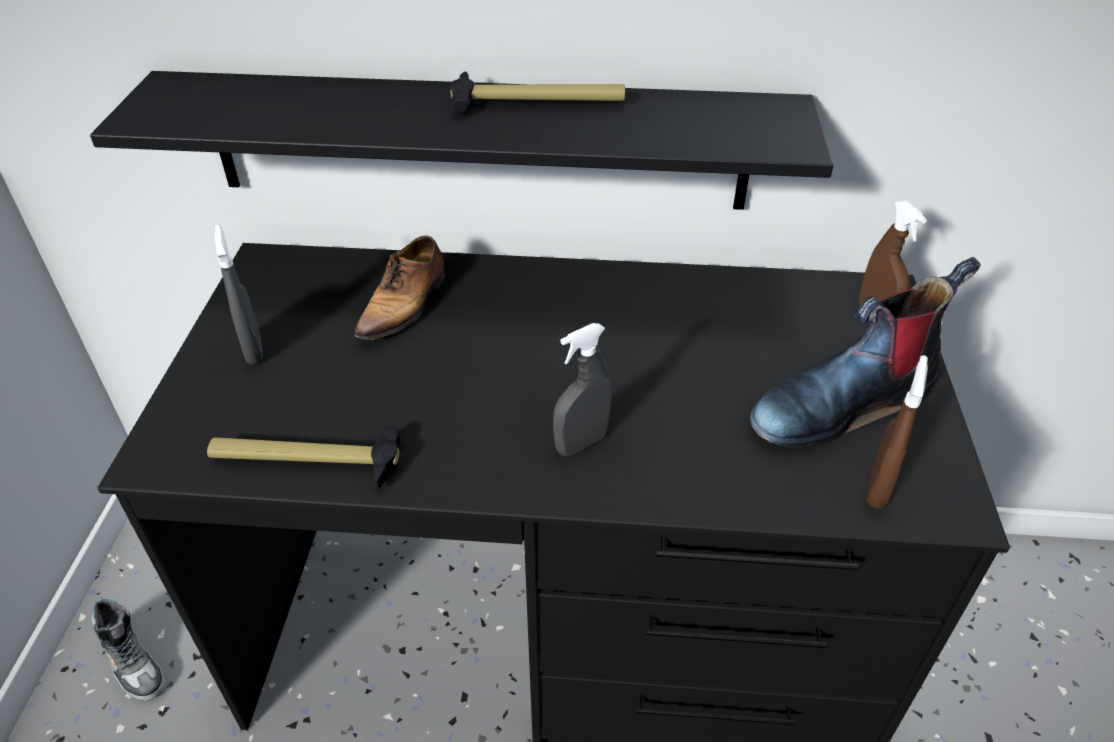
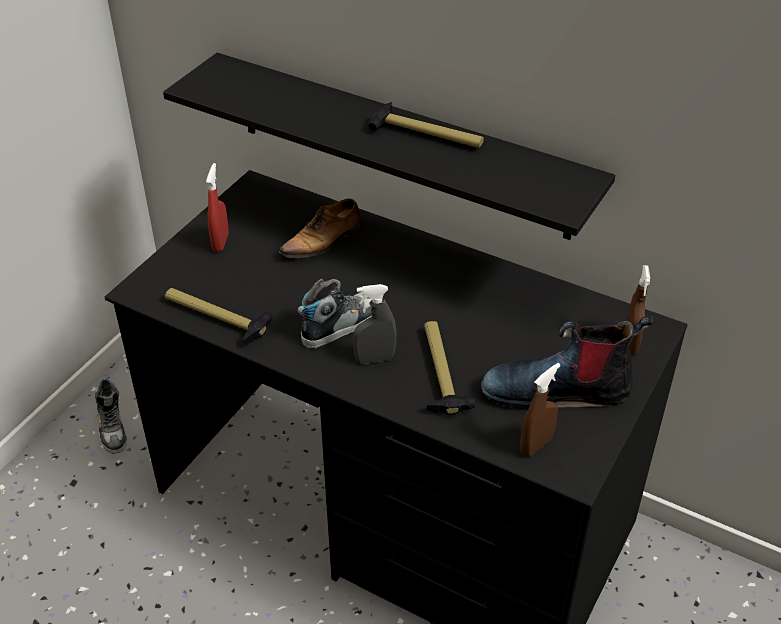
camera: 25 degrees right, 0 degrees up
grey spray bottle [215,225,263,364] -> red spray bottle [206,163,229,252]
none -> shoe [297,279,372,349]
none -> hammer [424,321,475,415]

